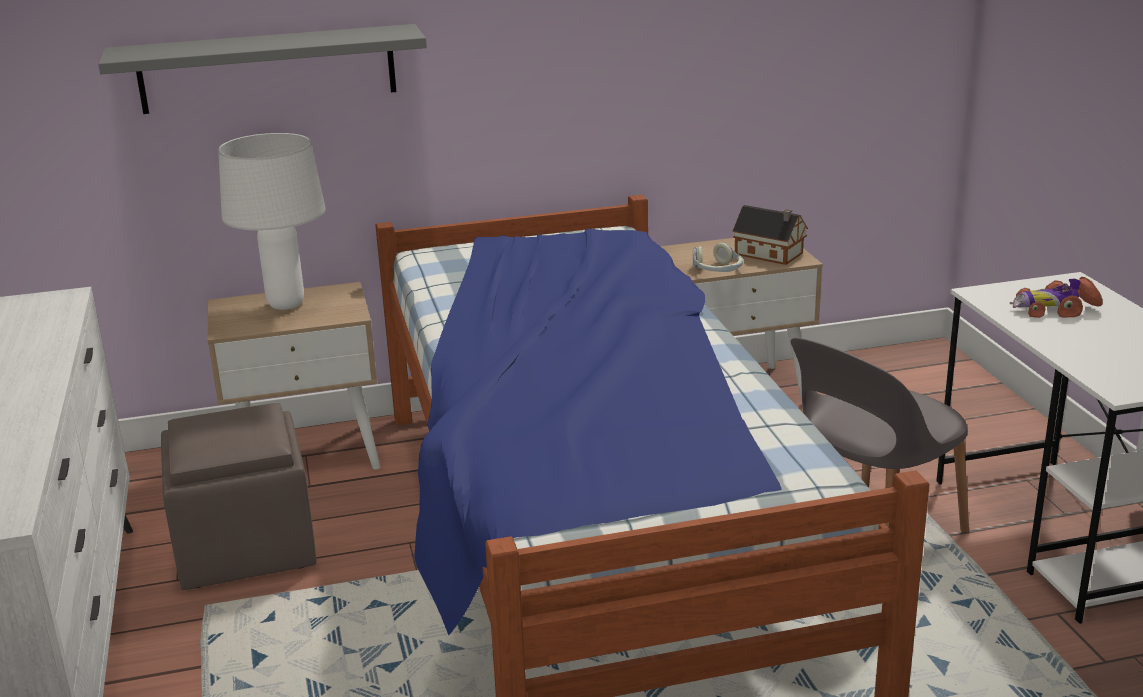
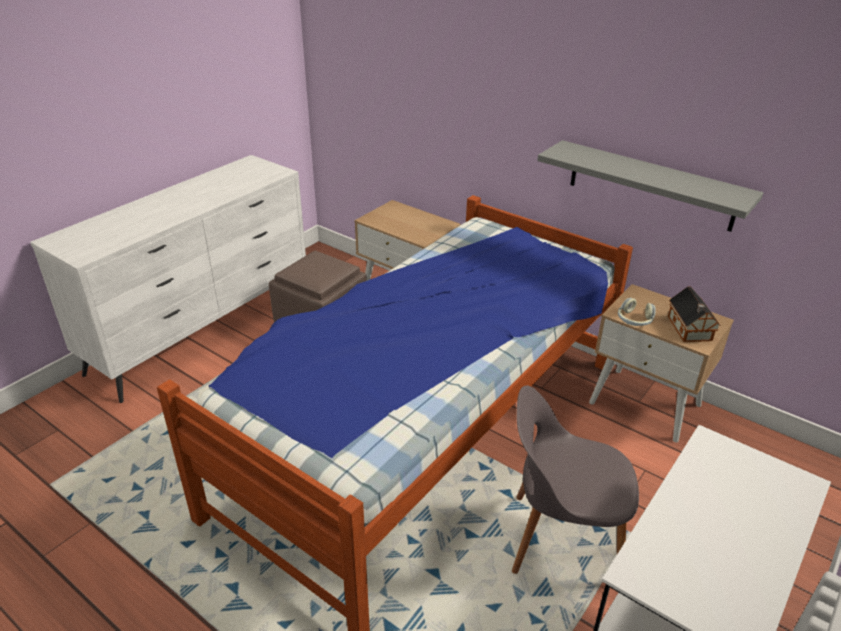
camera: 50 degrees right, 10 degrees up
grey shelf [98,24,427,114] -> grey shelf moved to [537,140,764,232]
white table lamp [218,133,326,310] -> none
toy car [1010,277,1103,318] -> none

